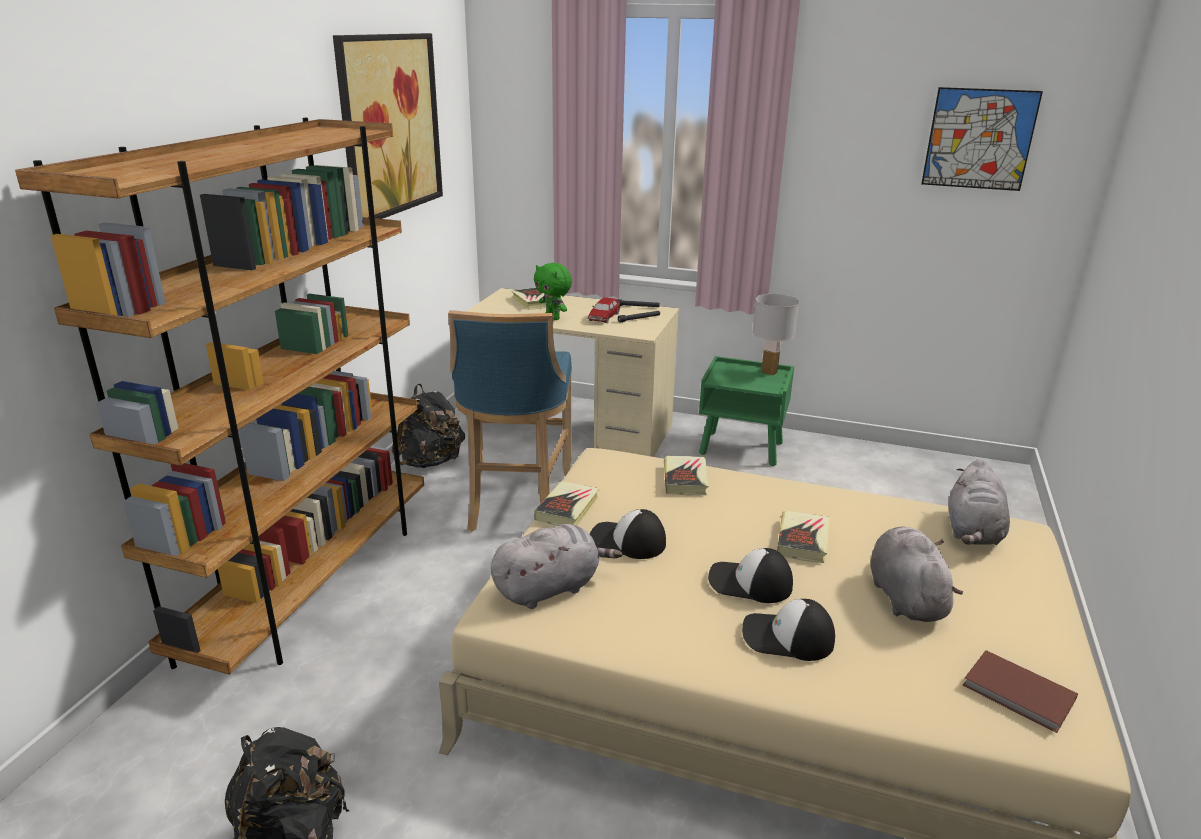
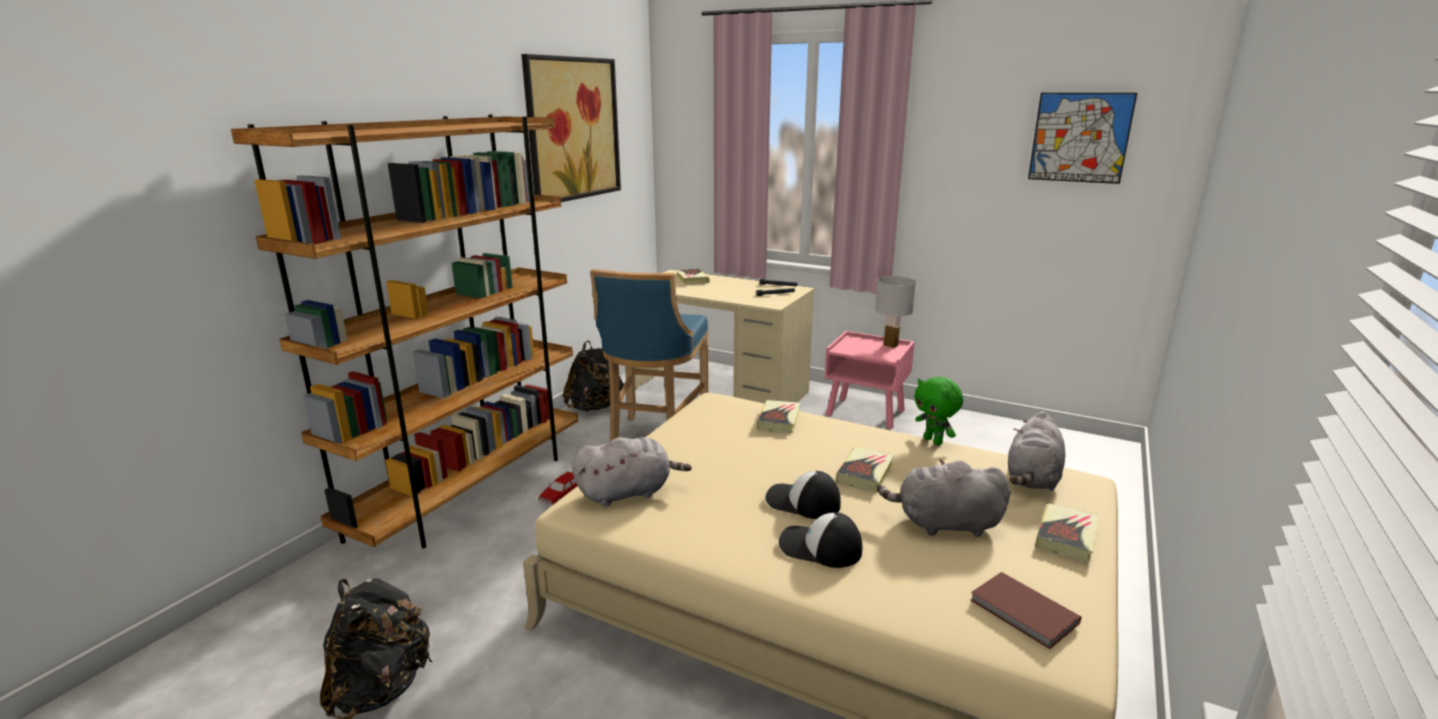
camera: 10 degrees right, 5 degrees down
green plush toy [534,263,572,320] -> green plush toy moved to [914,377,963,445]
book [534,481,599,526] -> book moved to [1036,503,1099,562]
toy car [587,297,621,323] -> toy car moved to [538,472,578,505]
cap [590,509,666,559] -> none
green nightstand [699,356,794,466] -> pink nightstand [825,331,915,429]
grey plush toy [870,527,963,622] -> grey plush toy turned 90 degrees counterclockwise [877,459,1010,537]

